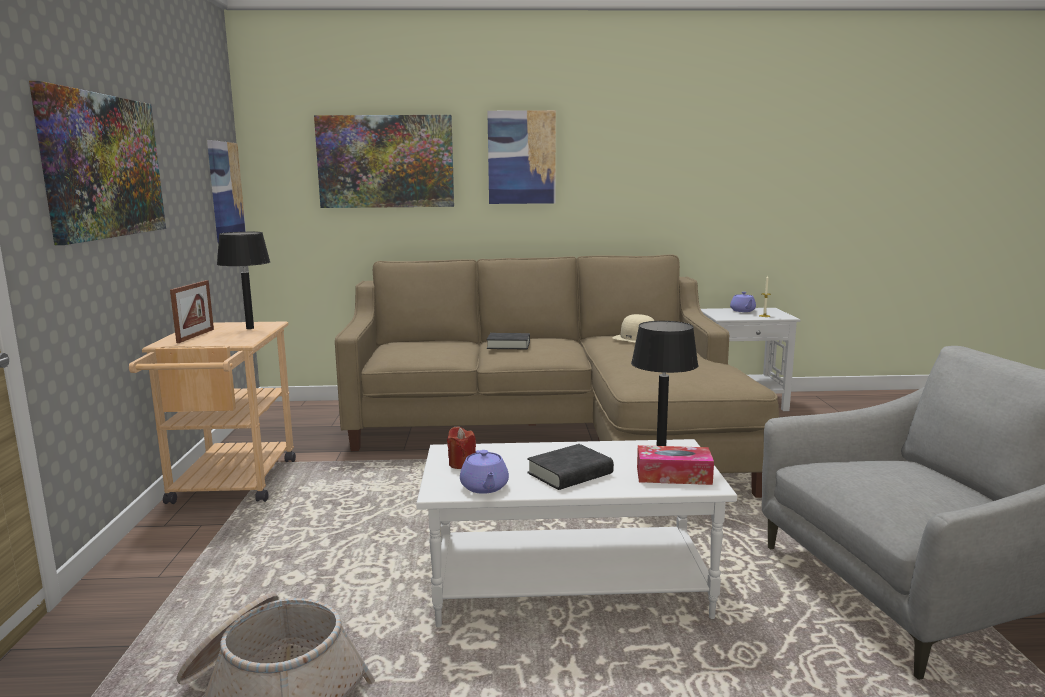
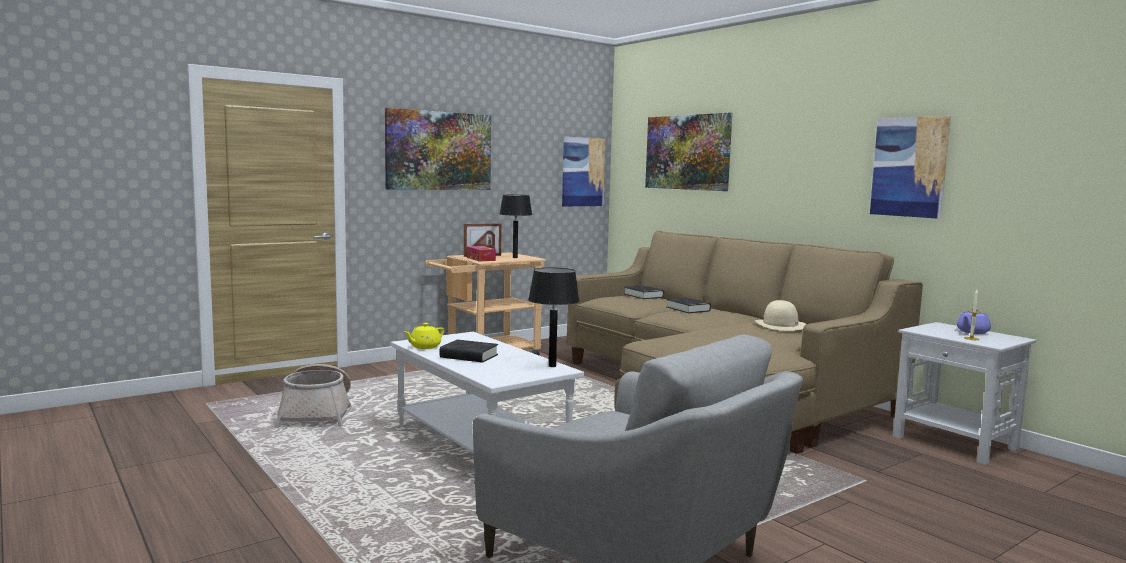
camera: 55 degrees right, 5 degrees down
red candle [447,427,476,469] -> none
purple teapot [460,450,509,494] -> yellow teapot [405,323,444,349]
picture [487,110,556,204] -> picture moved to [870,116,951,219]
tissue box [637,445,714,485] -> tissue box moved to [467,246,496,261]
none -> black book [624,285,664,299]

